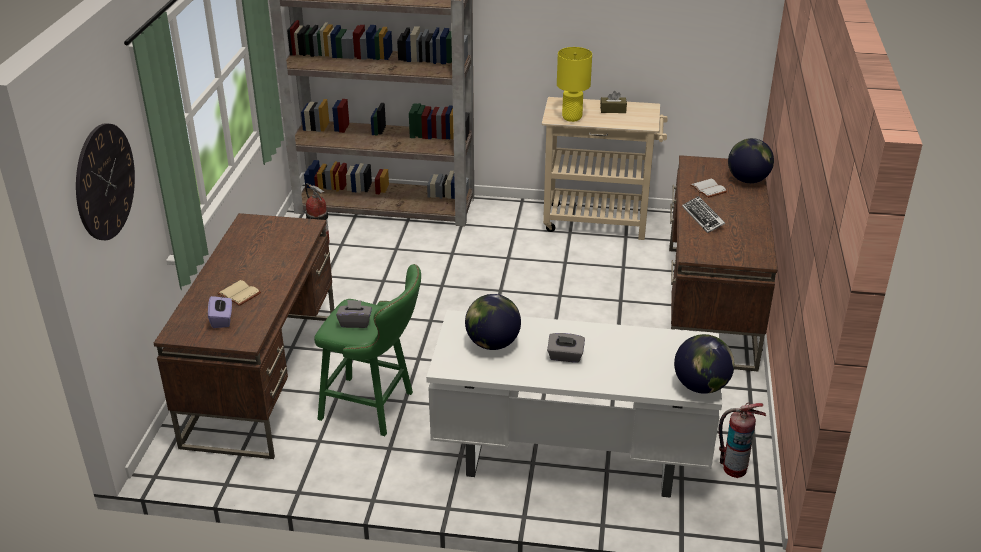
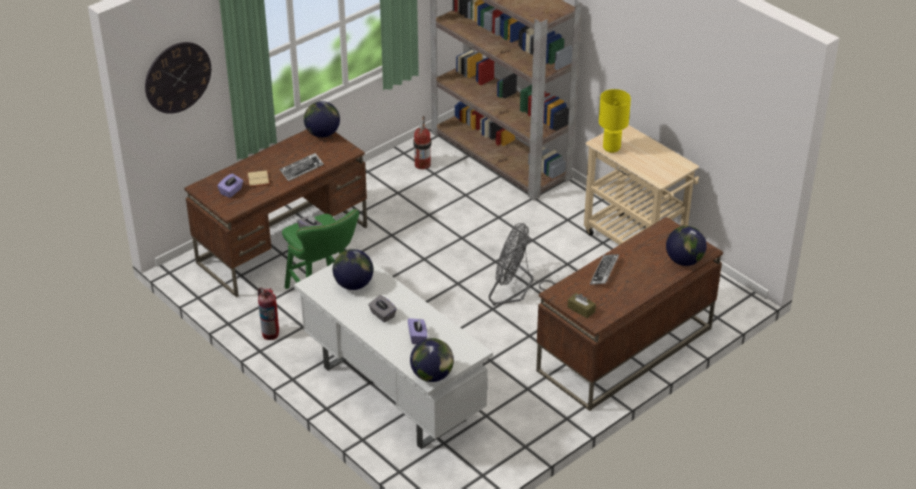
camera: 40 degrees right, 5 degrees up
brown tissue box [600,91,627,113] -> brown tissue box moved to [567,293,596,318]
white book [690,179,728,198] -> none
fire extinguisher [719,403,766,478] -> fire extinguisher moved to [258,287,279,340]
none -> keyboard [280,153,324,181]
none -> globe [304,101,340,138]
none -> purple tissue box [408,318,427,344]
none -> grey fan [489,223,557,306]

